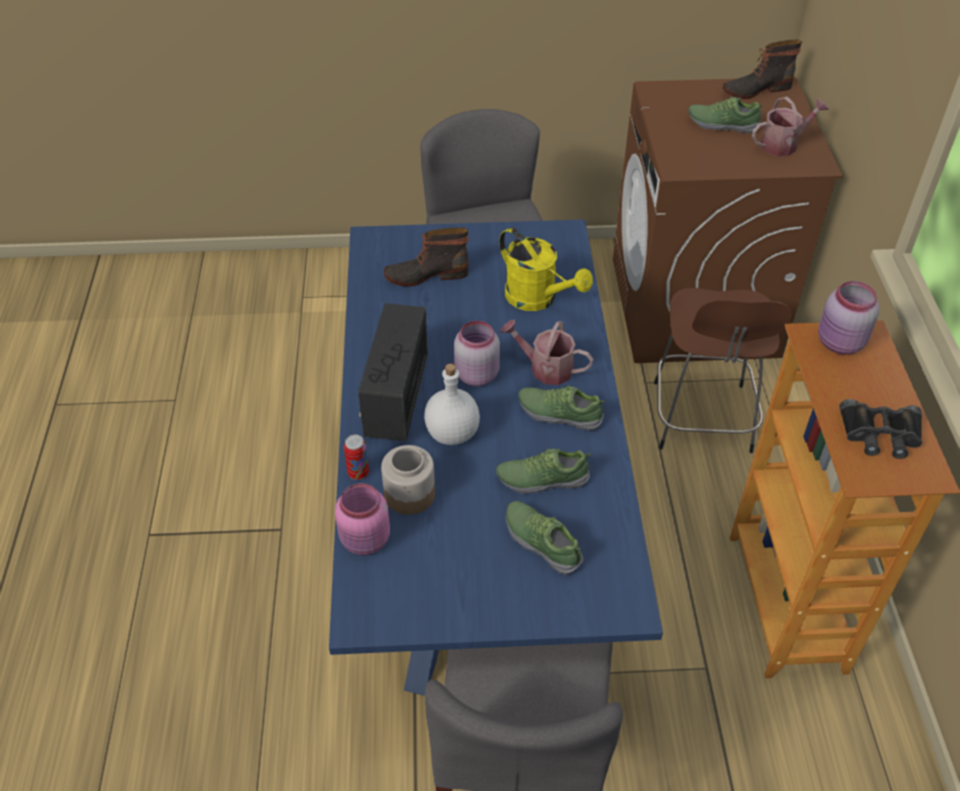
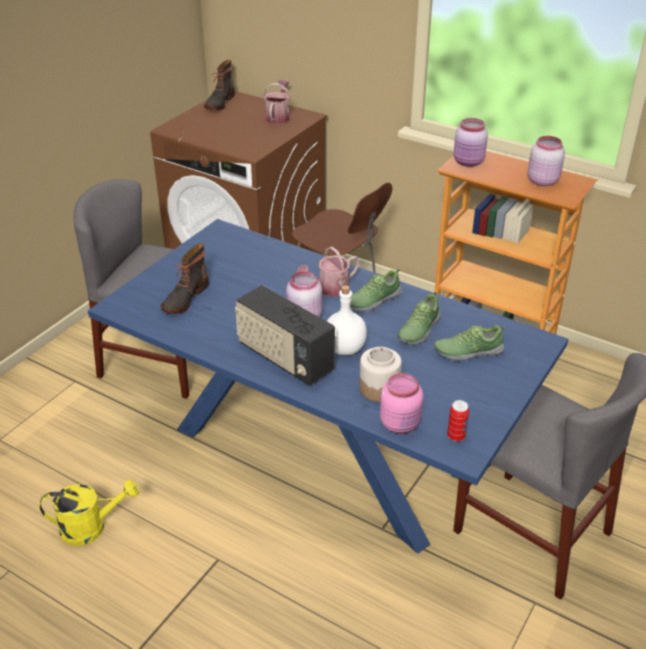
camera: 55 degrees left, 10 degrees down
can [344,435,369,480] -> can moved to [447,400,469,441]
yellow watering can [499,228,593,311] -> yellow watering can moved to [40,480,139,546]
shoe [688,96,764,134] -> none
black binoculars [839,399,922,459] -> pink jar [528,136,565,186]

